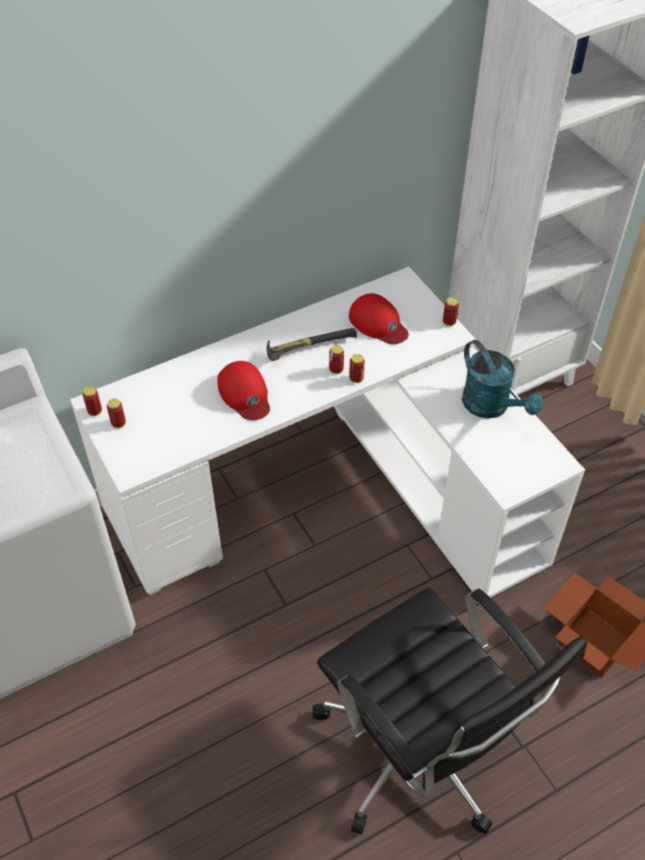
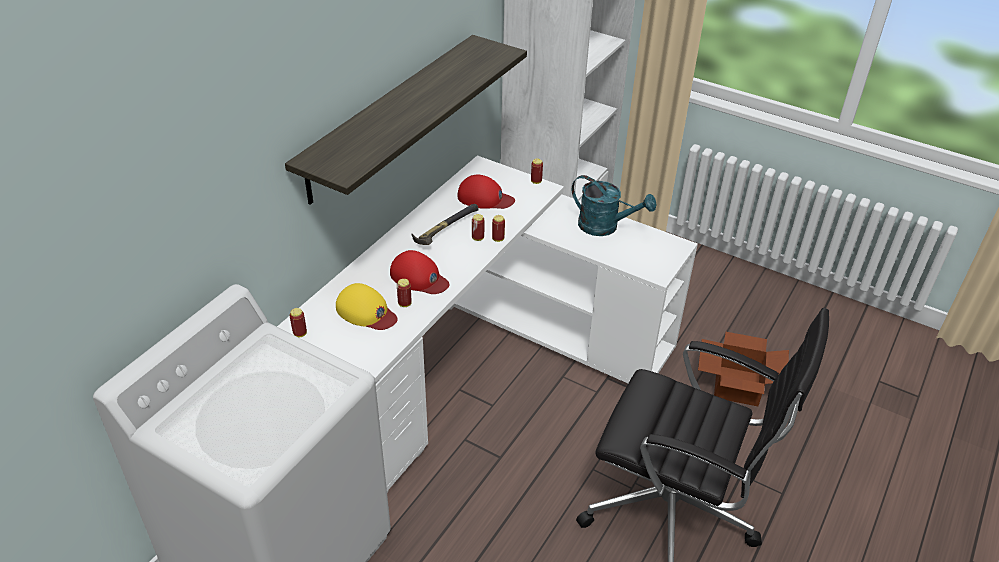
camera: 30 degrees left, 10 degrees down
can [107,398,126,428] -> can moved to [397,279,412,307]
none -> shelf [285,35,527,205]
none -> yellow cap [336,283,398,330]

